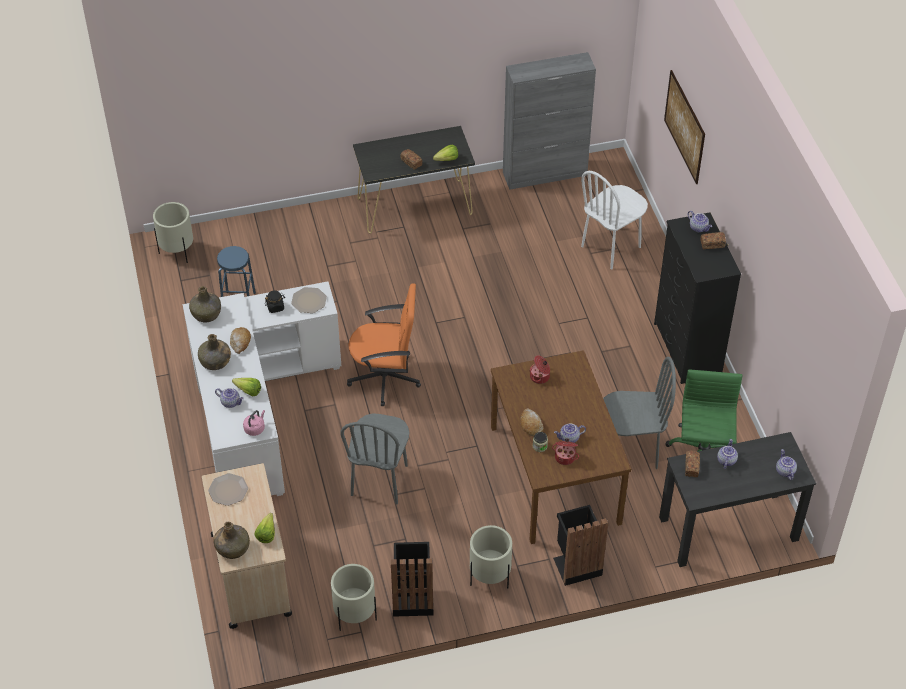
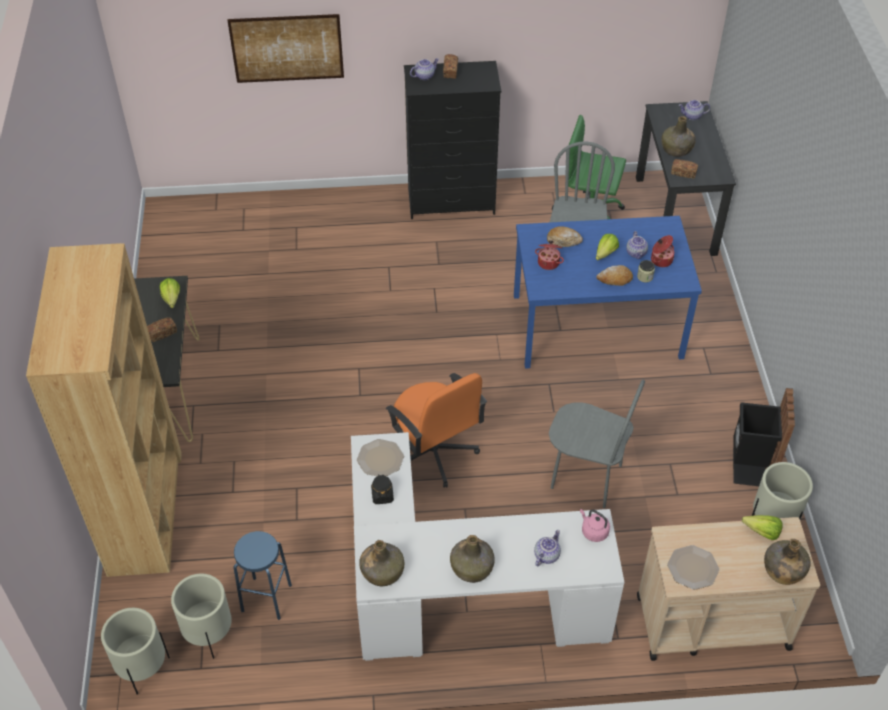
camera: 80 degrees left, 0 degrees up
bread [230,327,251,354] -> bread moved to [547,226,583,247]
lettuce [232,378,261,396] -> lettuce moved to [596,234,619,260]
orange office chair [347,283,421,407] -> orange office chair turned 135 degrees clockwise [385,373,487,488]
beige planter [470,525,512,588] -> beige planter moved to [171,573,232,659]
brown dining table [491,350,631,544] -> blue dining table [514,216,702,369]
grey cabinet [503,52,596,190] -> none
black trash can [553,505,608,586] -> none
white chair [581,171,648,269] -> none
teapot [717,439,738,469] -> green bottle [661,116,696,157]
none -> brown bookcase [26,243,182,577]

